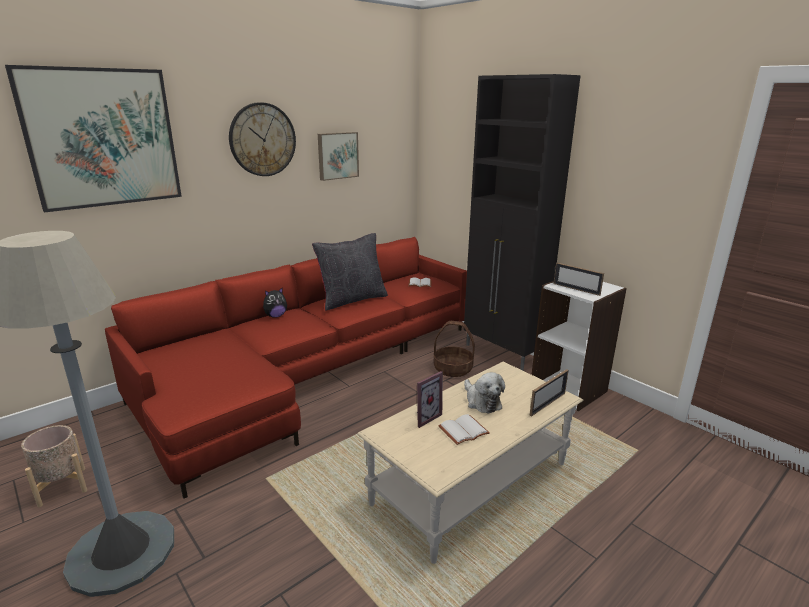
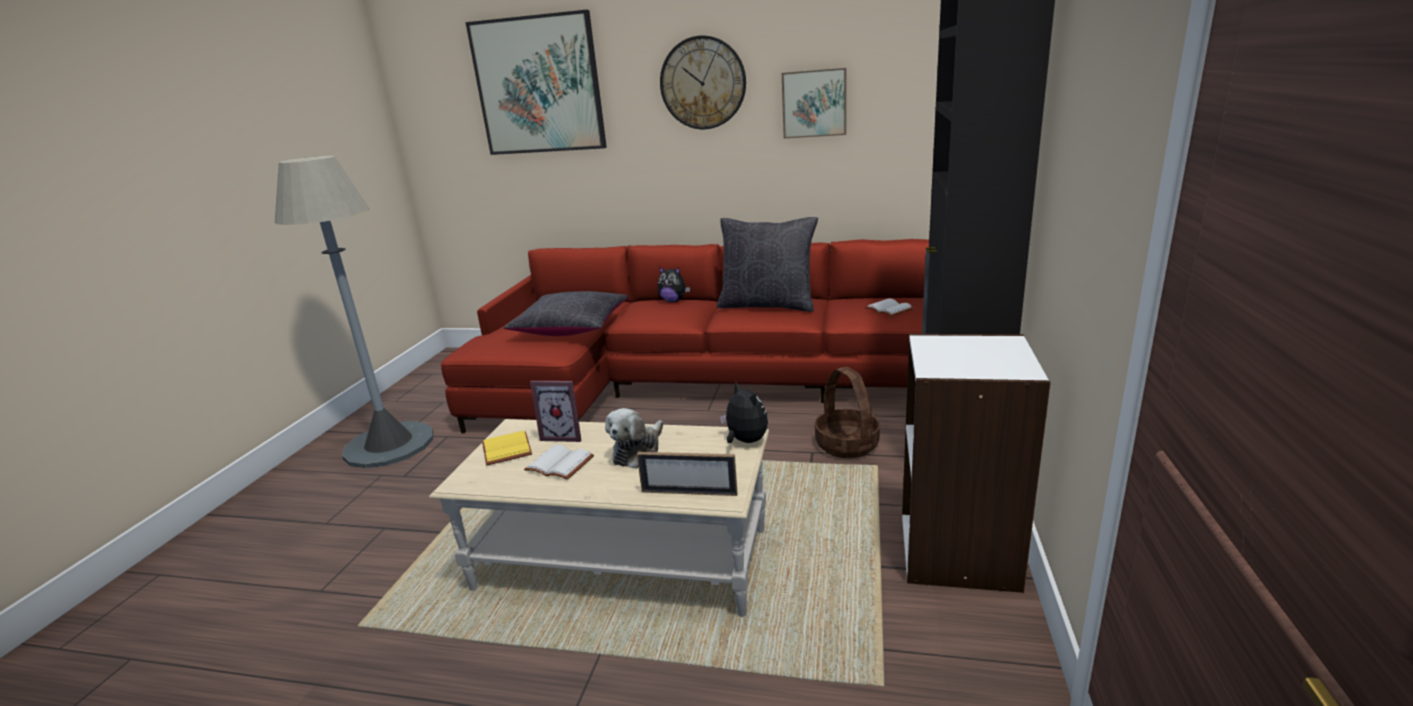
camera: 55 degrees right, 0 degrees up
beige planter [21,425,87,507] -> none
picture frame [553,263,604,296] -> none
none -> yellow book [482,431,532,465]
none -> black pillow [503,291,629,336]
none -> plush toy [720,382,768,443]

